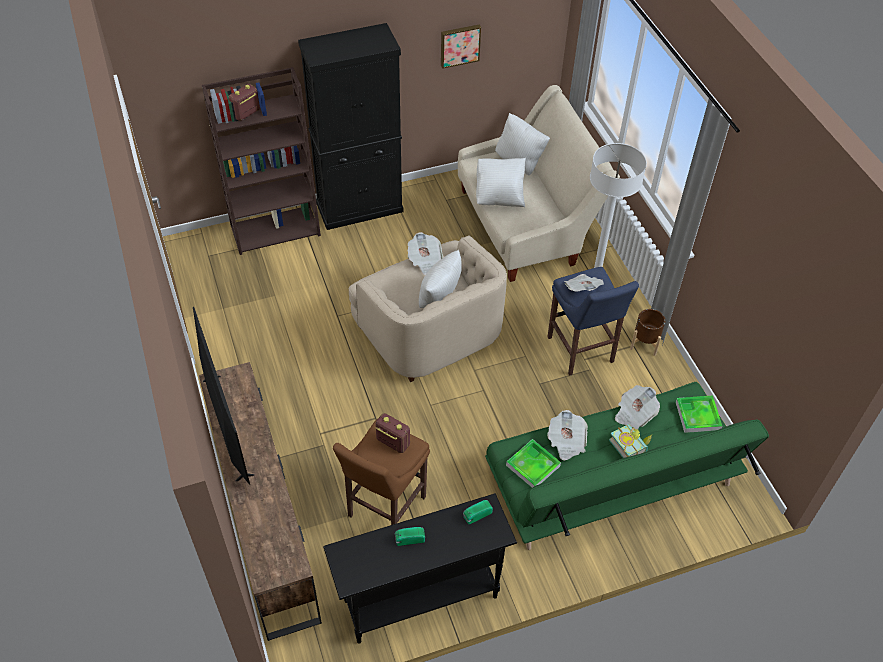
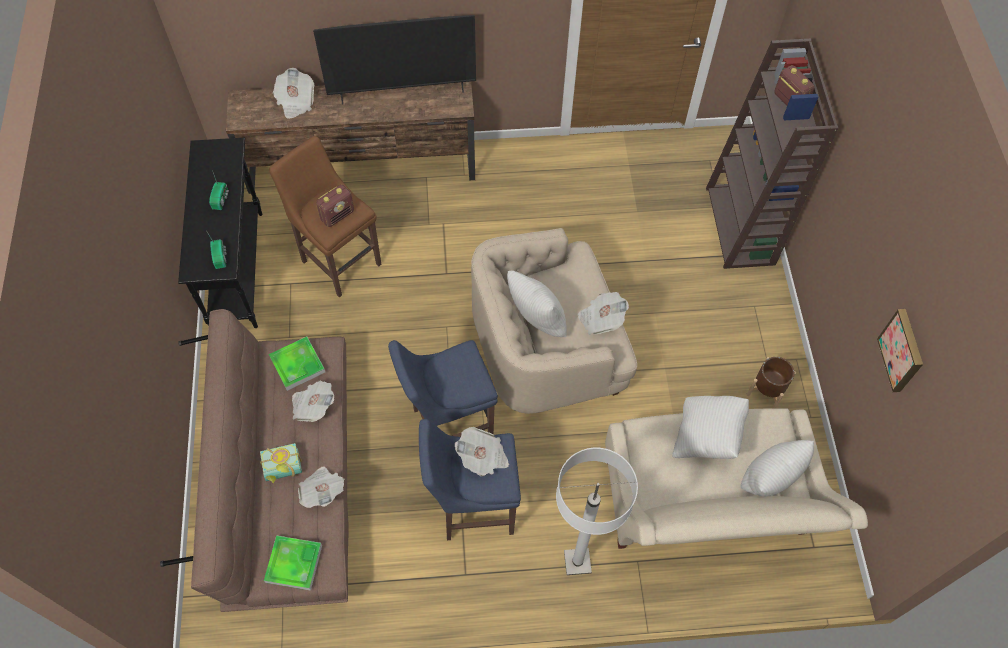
camera: 105 degrees right, 10 degrees up
black cabinet [298,23,403,230] -> none
green sofa [485,382,769,550] -> brown sofa [160,309,348,612]
brown planter [630,309,665,356] -> brown planter moved to [746,357,796,408]
none -> newspaper [273,68,315,119]
none -> blue stool [388,340,498,437]

